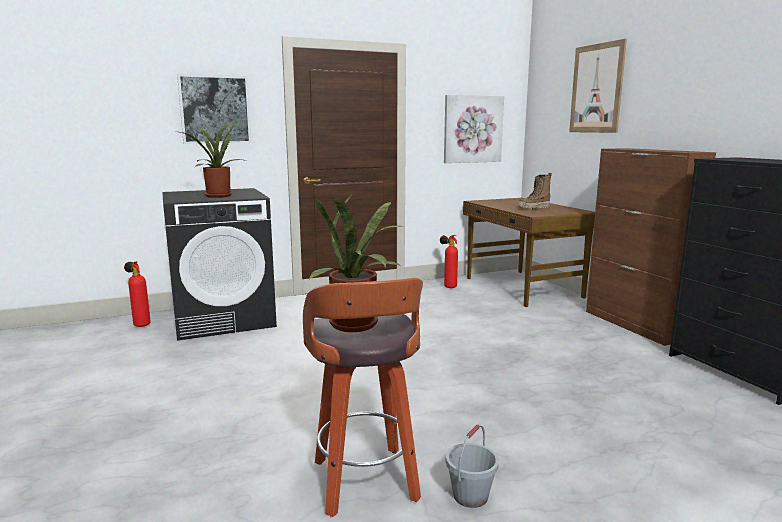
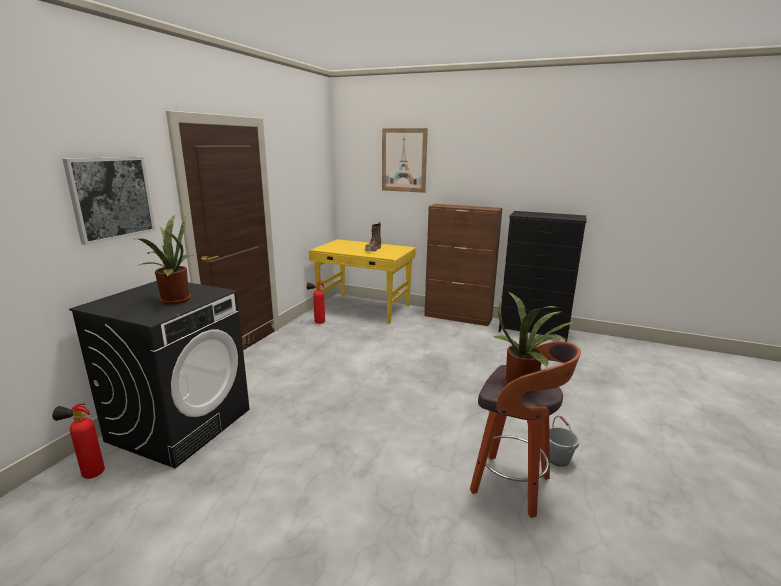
camera: 45 degrees left, 5 degrees up
picture [444,95,504,163] -> none
brown desk [463,198,595,307] -> yellow desk [309,239,416,324]

